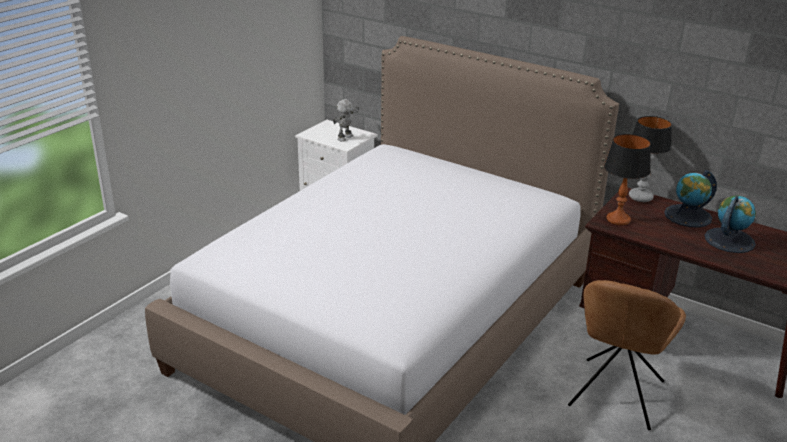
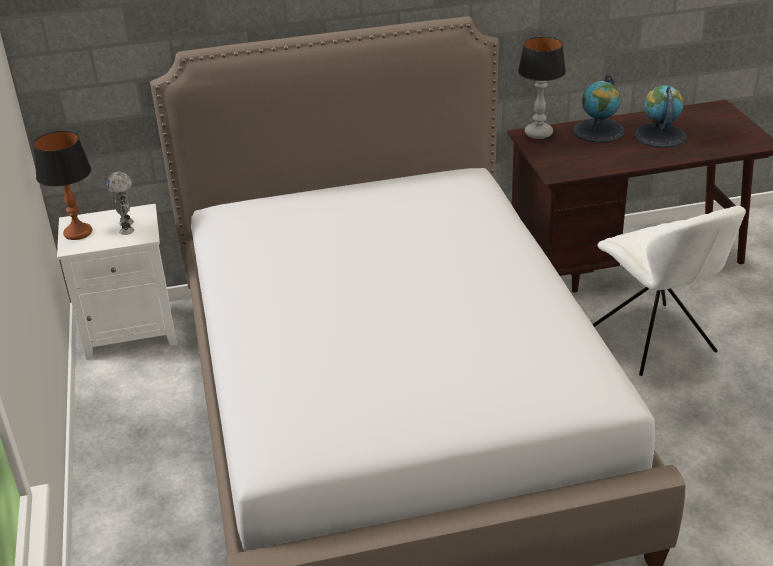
camera: 45 degrees left, 5 degrees up
brown chair [568,280,686,430] -> white chair [592,206,746,376]
table lamp [604,134,651,225] -> table lamp moved to [33,131,92,240]

